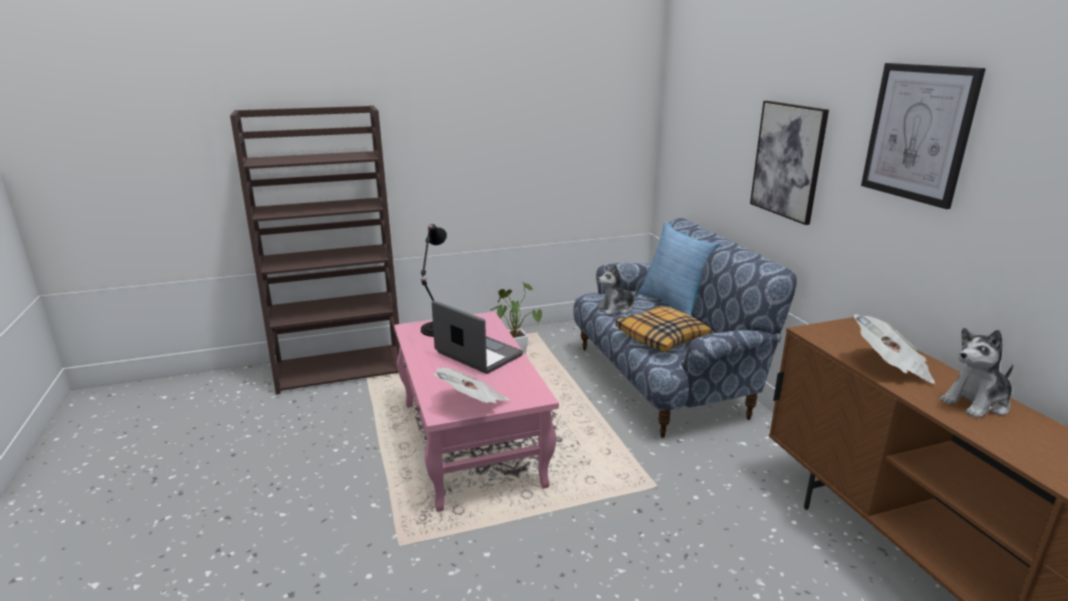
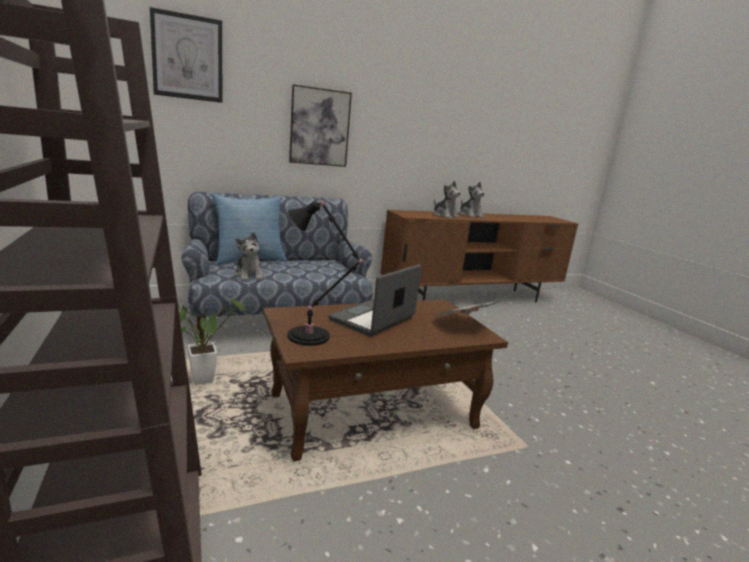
camera: 95 degrees left, 5 degrees down
pink coffee table [394,312,559,512] -> brown coffee table [263,299,508,461]
pillow [616,306,712,352] -> none
newspaper [854,314,935,384] -> plush toy [434,181,461,218]
picture [861,63,986,209] -> picture moved to [150,7,222,103]

